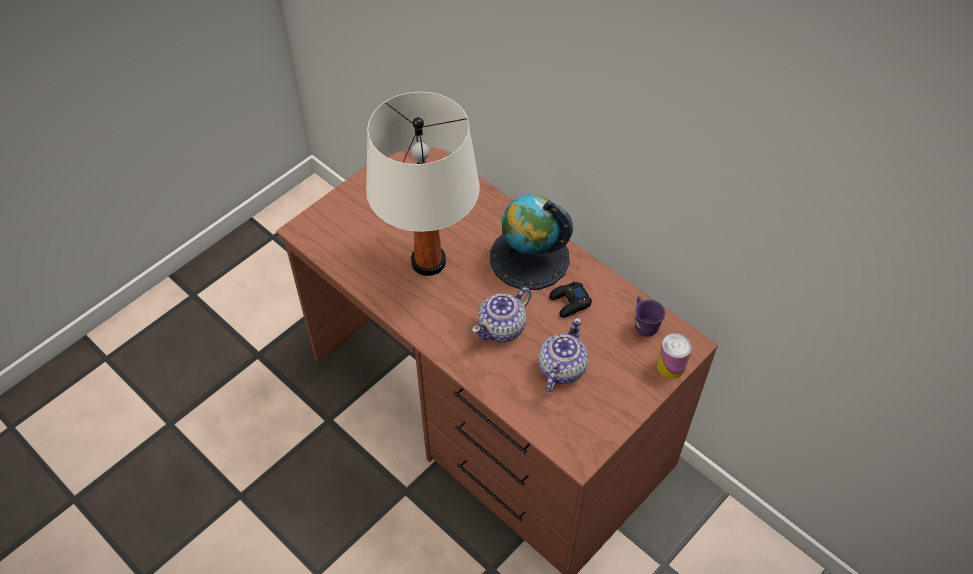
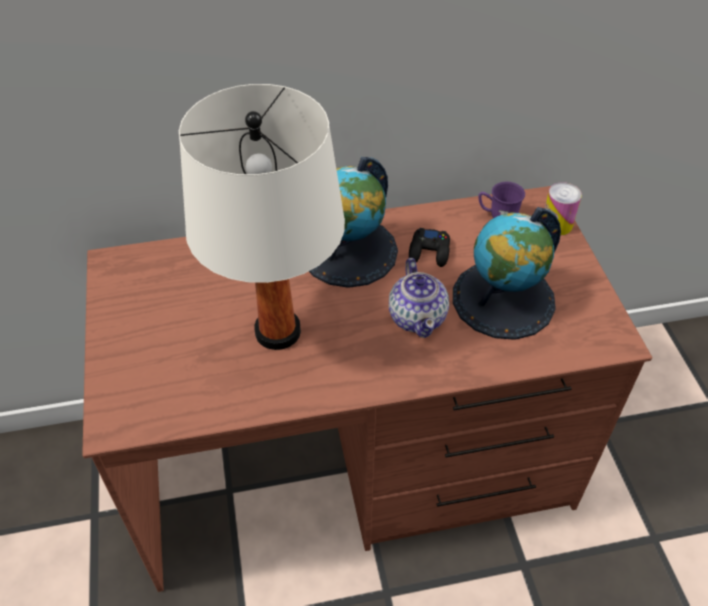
camera: 55 degrees left, 5 degrees down
teapot [538,318,588,392] -> globe [453,207,561,340]

